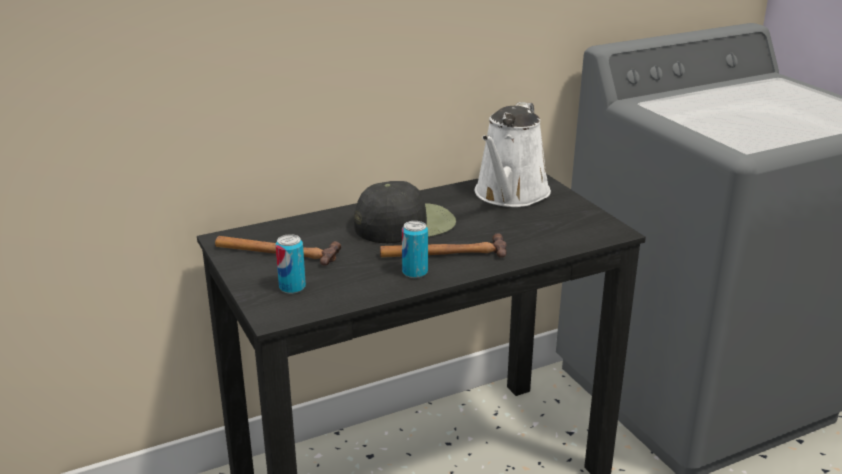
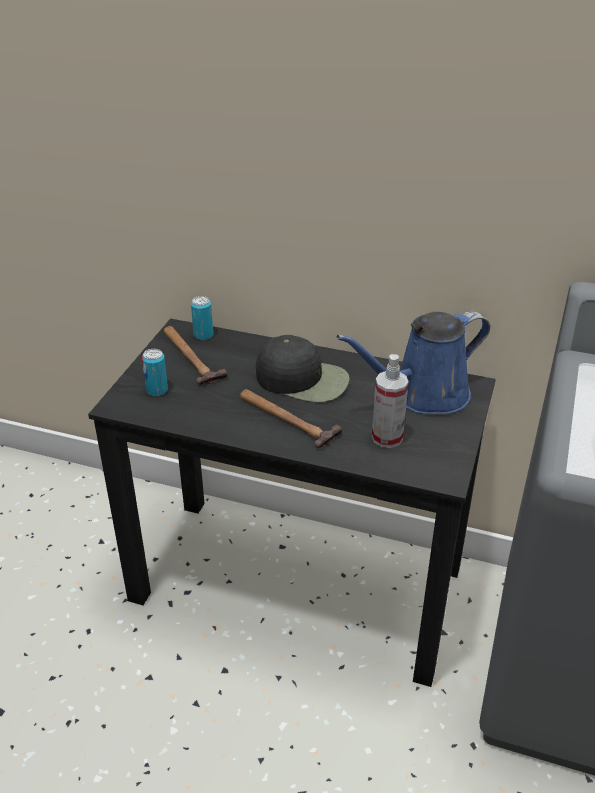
camera: 45 degrees right, 10 degrees up
can [402,221,428,278] -> can moved to [191,296,213,340]
white watering can [475,102,551,207] -> blue watering can [336,311,490,414]
none -> spray bottle [372,354,409,448]

